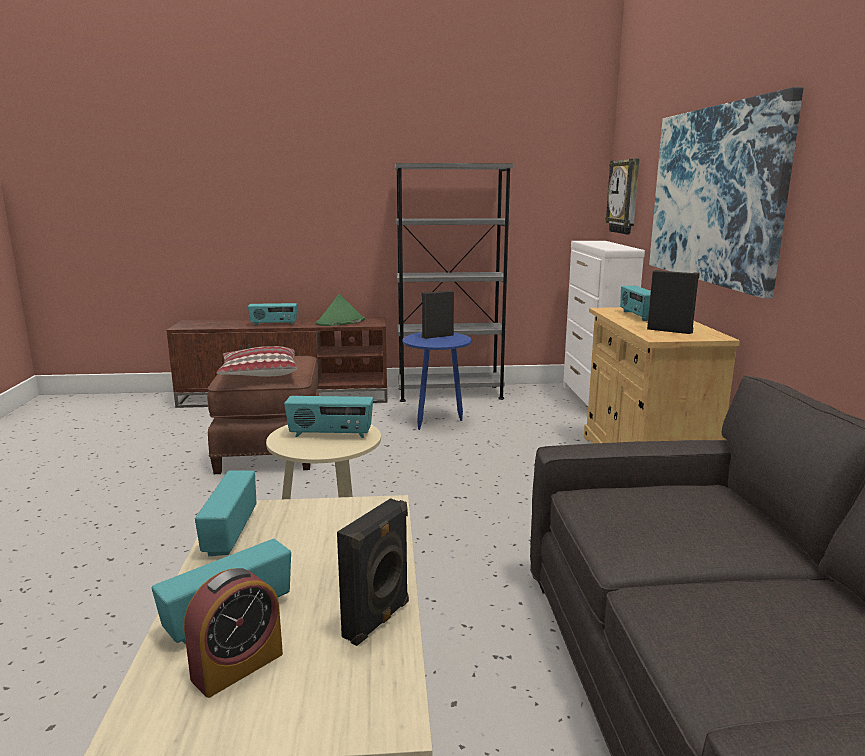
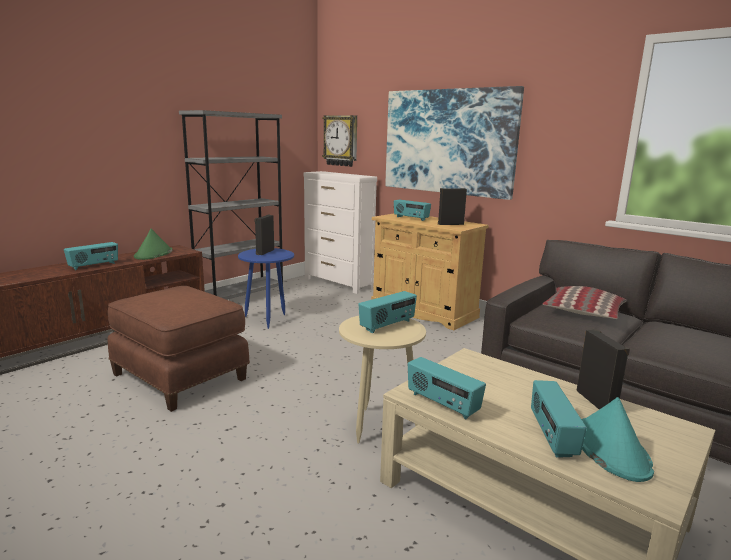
camera: 45 degrees left, 0 degrees up
alarm clock [184,568,283,698] -> turquoise hat [582,397,654,482]
pillow [217,346,297,376] -> pillow moved to [542,286,627,319]

